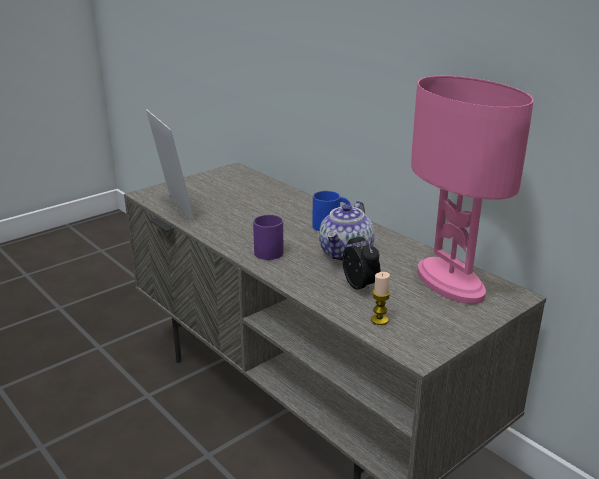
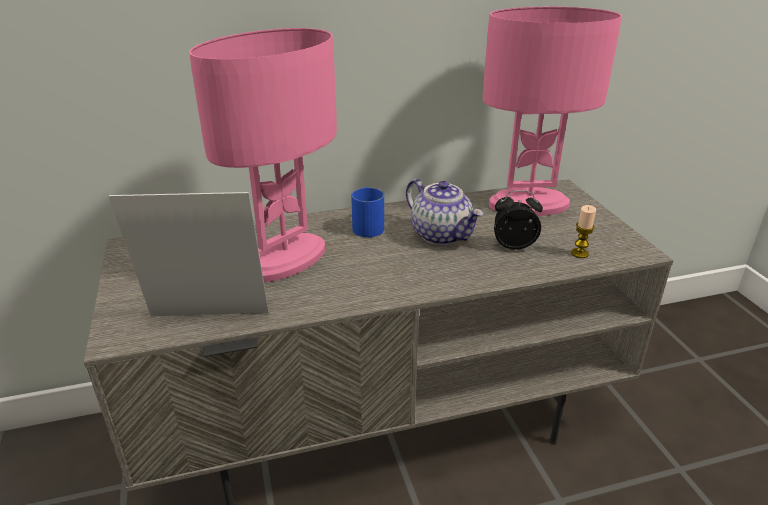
camera: 65 degrees left, 5 degrees up
purple mug [253,215,284,260] -> none
none -> pink table lamp [189,28,337,282]

